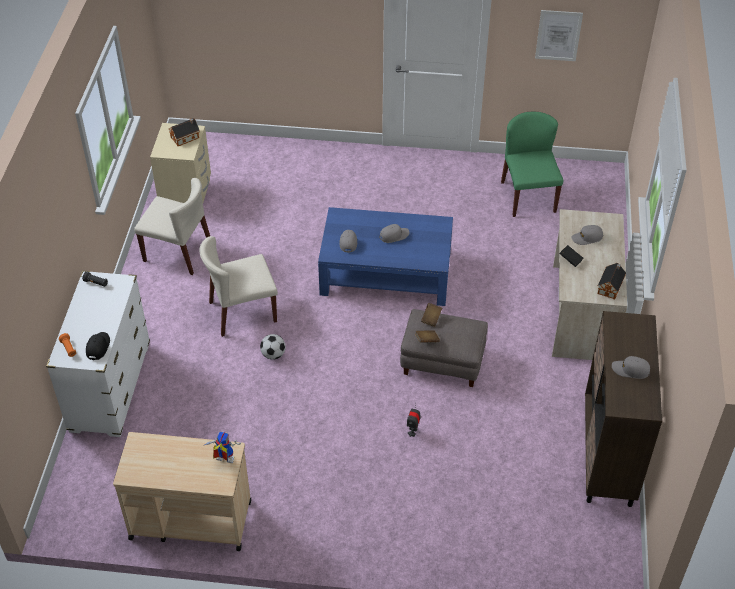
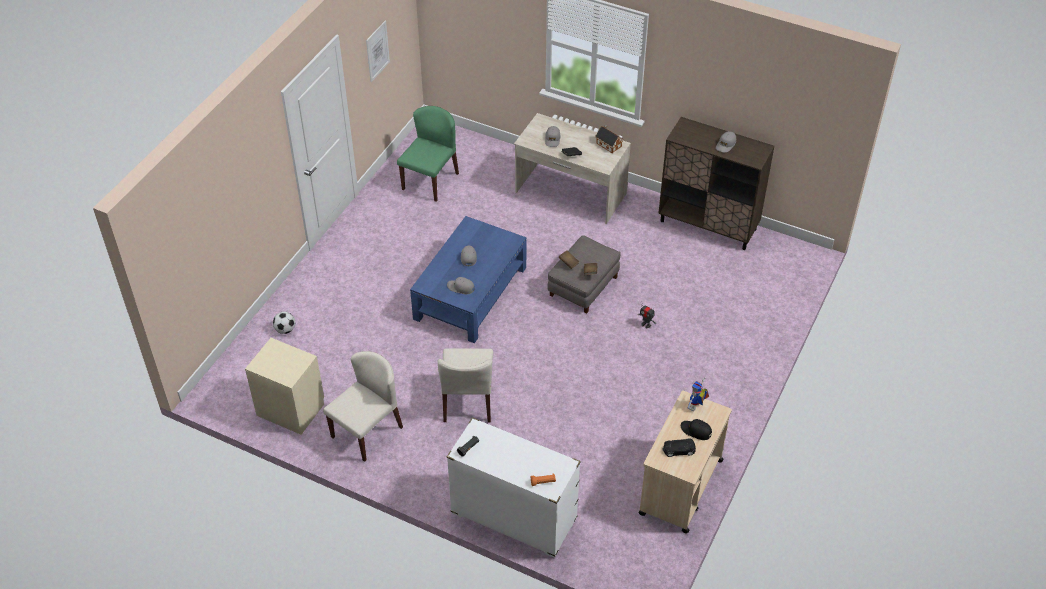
camera: 70 degrees left, 0 degrees up
black cap [86,332,110,360] -> black cap moved to [681,419,712,440]
toy house [169,118,200,146] -> none
football [260,334,286,360] -> football moved to [273,312,295,334]
green chair [501,112,563,217] -> green chair turned 105 degrees clockwise [397,106,459,202]
none -> black toy car [663,438,696,457]

